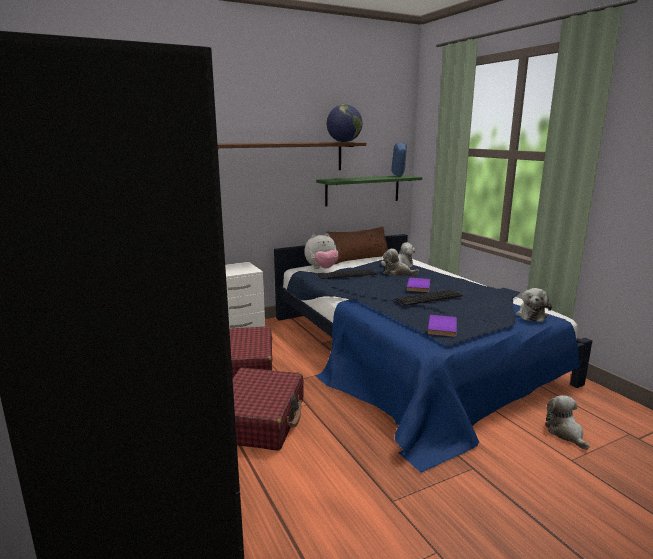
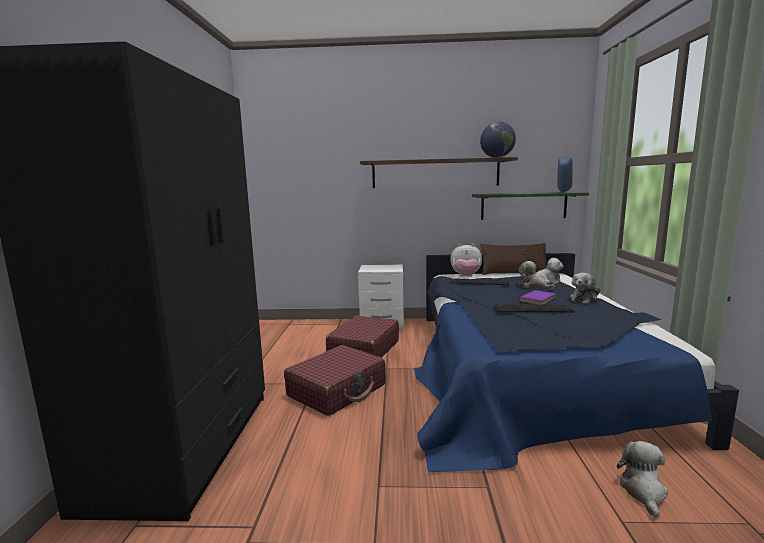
camera: 30 degrees right, 5 degrees down
purple book [427,315,457,337] -> none
plush toy [516,288,552,322] -> plush toy moved to [570,273,600,304]

